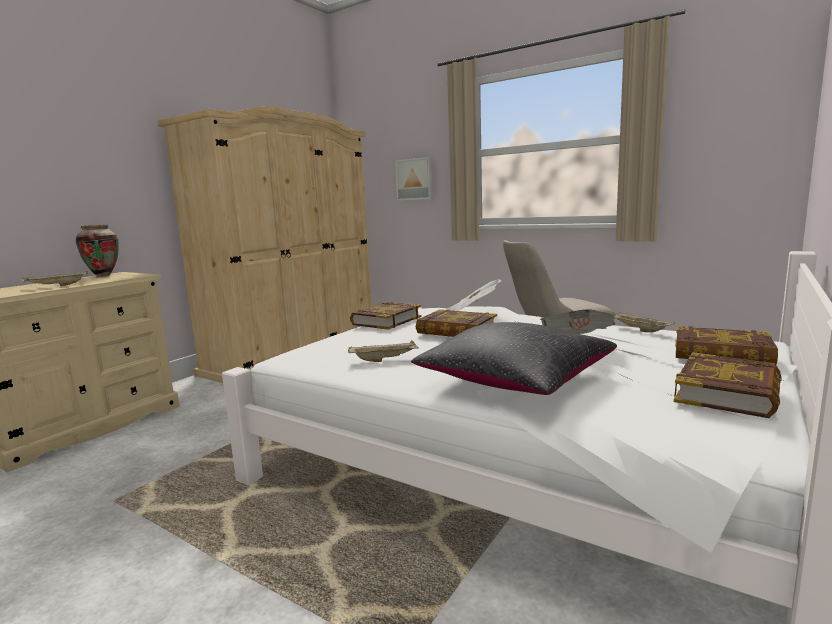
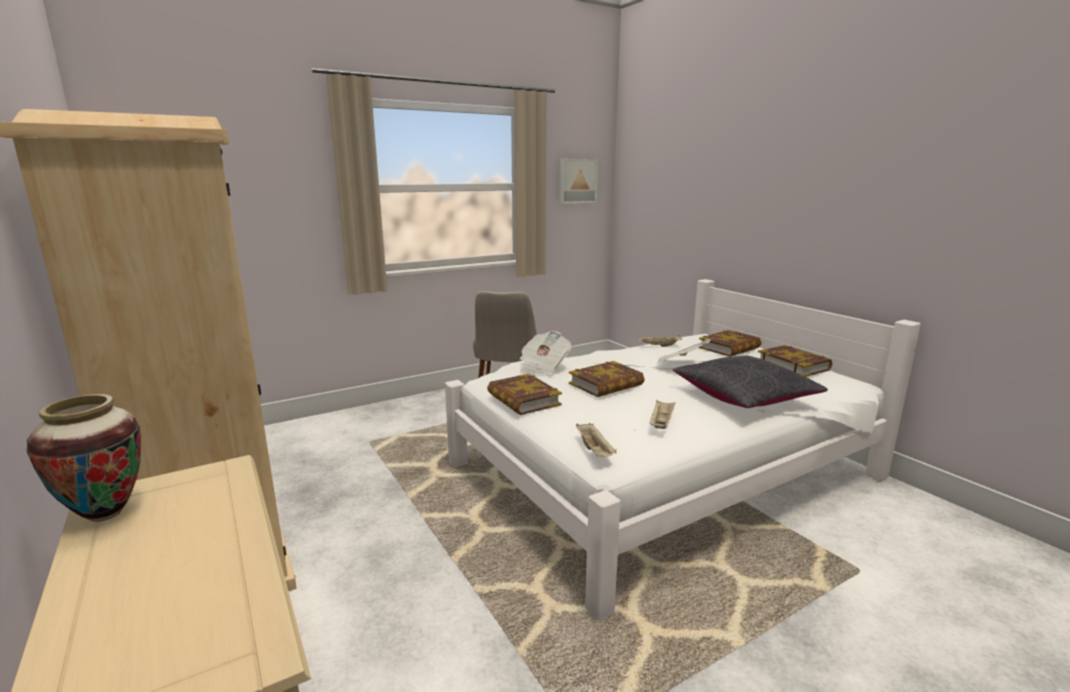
camera: 65 degrees left, 5 degrees up
beige tray [21,271,88,286] -> beige tray moved to [576,423,616,457]
picture [395,157,433,201] -> picture moved to [559,159,598,204]

